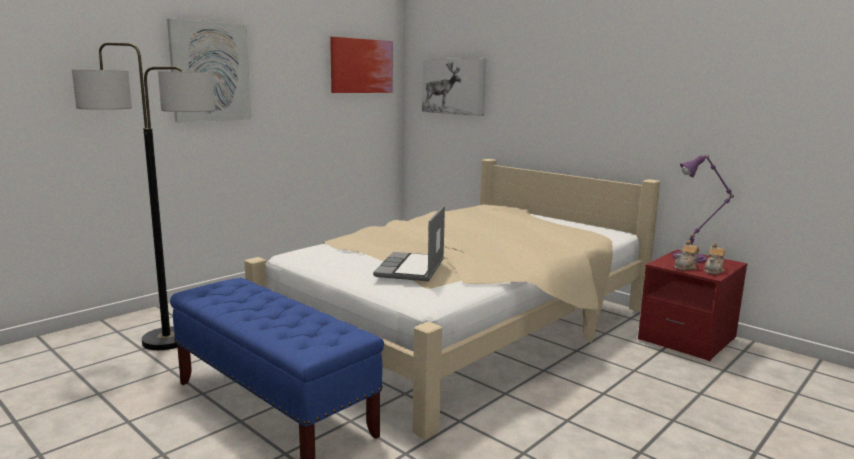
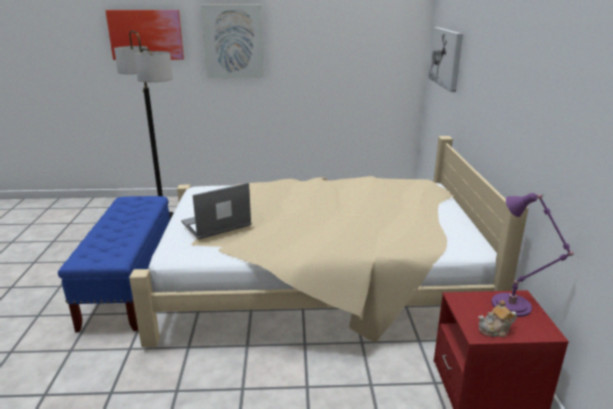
camera: 45 degrees right, 10 degrees up
picture [330,37,393,93] -> picture moved to [105,10,184,60]
teapot [674,240,699,270] -> none

